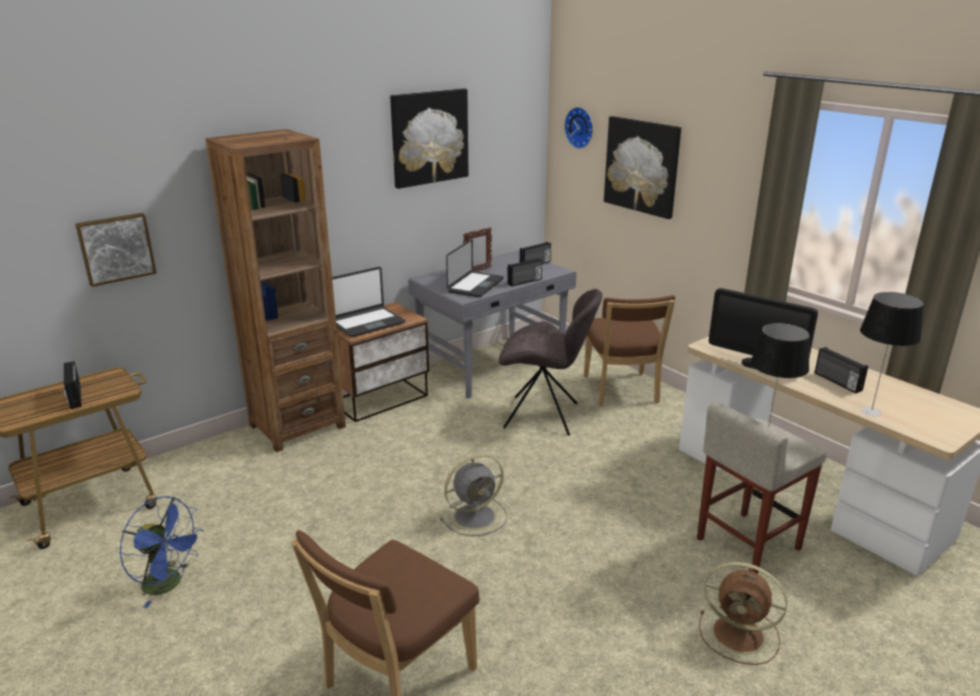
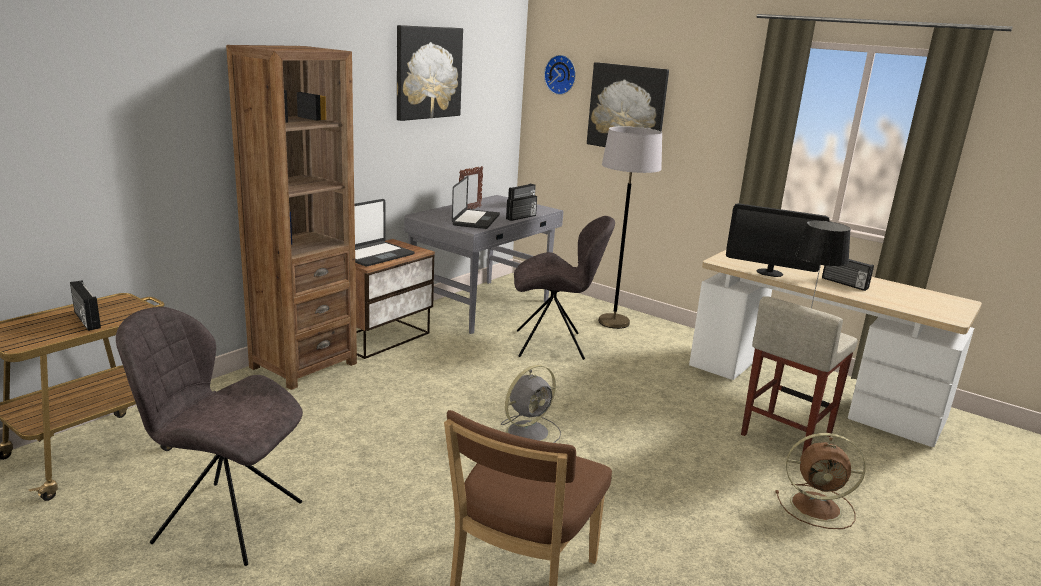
camera: 15 degrees left, 5 degrees down
picture [75,213,156,287] -> none
blue fan [119,496,203,608] -> grey chair [116,307,303,566]
brown chair [584,295,675,406] -> grey floor lamp [598,126,662,329]
table lamp [860,292,924,417] -> none

